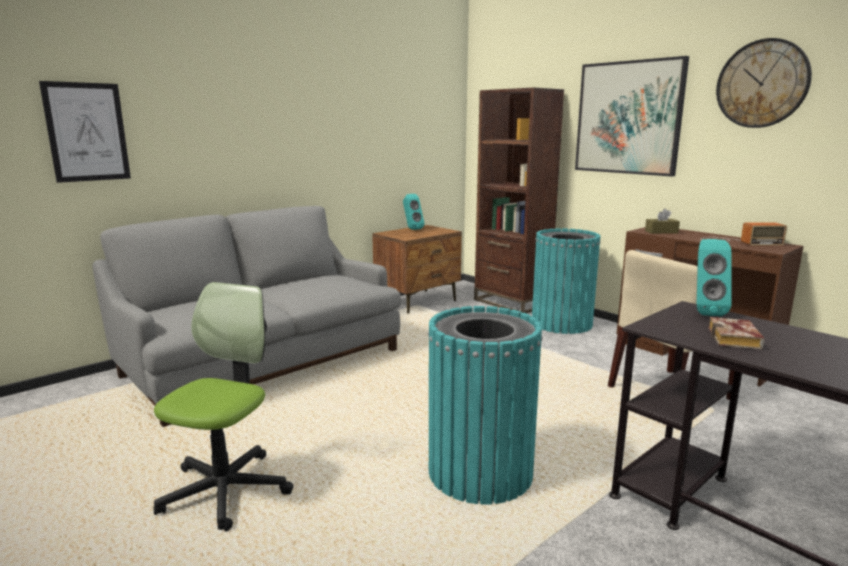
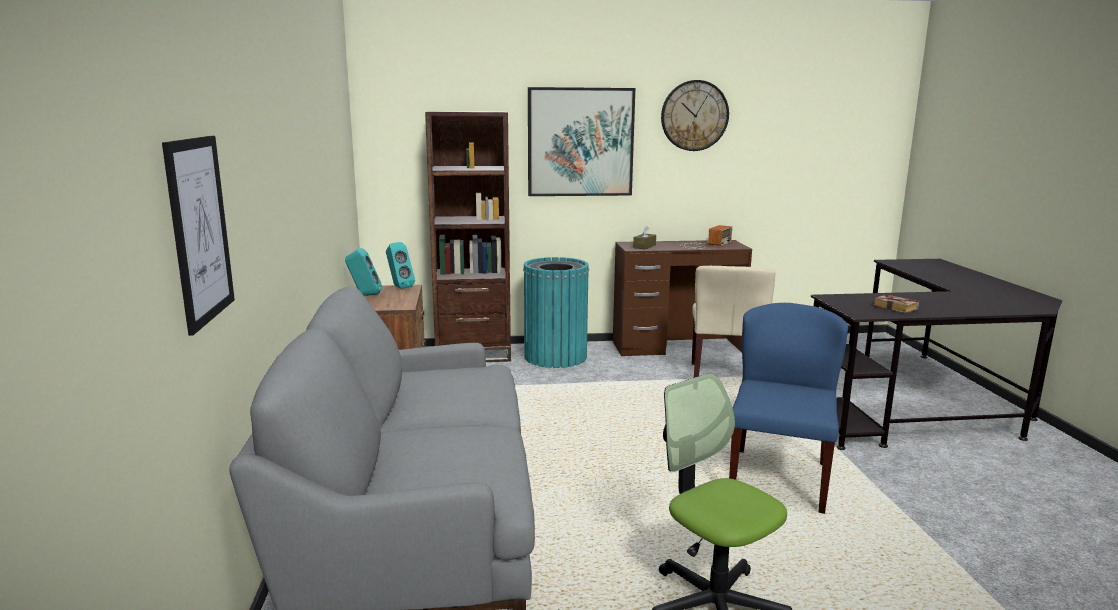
camera: 55 degrees left, 0 degrees up
turquoise trash can [428,306,543,504] -> blue chair [729,303,848,514]
turquoise speaker [697,239,732,316] -> turquoise speaker moved to [386,242,415,289]

